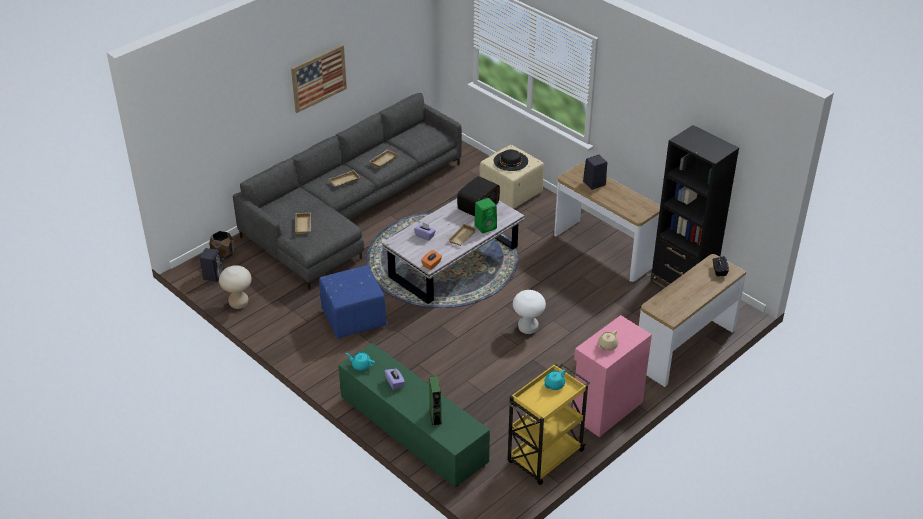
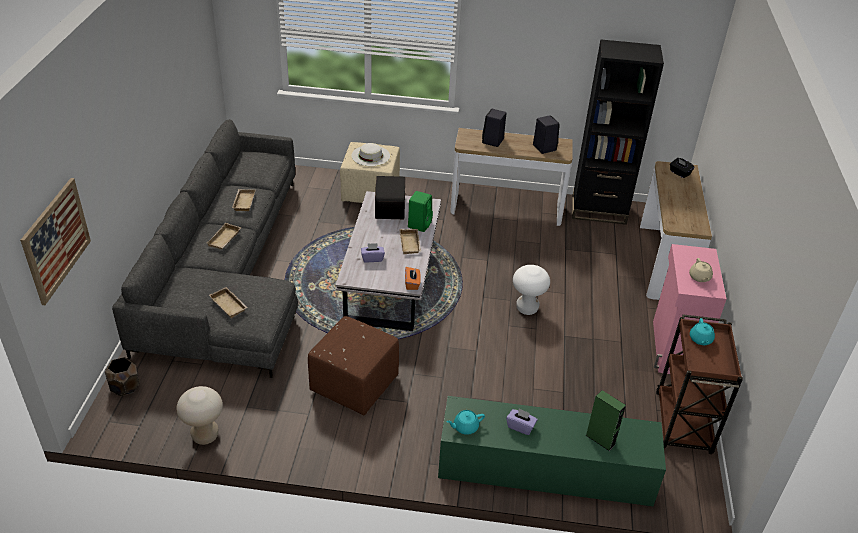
camera: 40 degrees left, 0 degrees up
black speaker [200,248,224,282] -> black speaker moved to [533,115,560,154]
picture [291,45,347,113] -> picture moved to [20,178,91,305]
blue ottoman [319,265,386,339] -> brown ottoman [308,316,399,415]
black hat [494,149,528,171] -> white hat [351,143,390,166]
yellow cart [507,363,590,485] -> brown cart [656,314,743,454]

